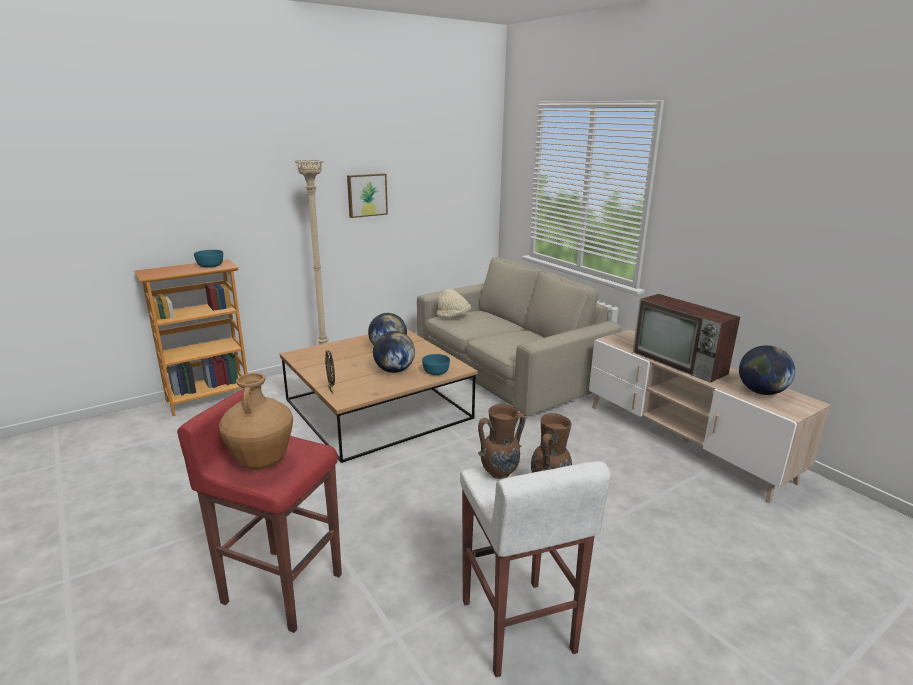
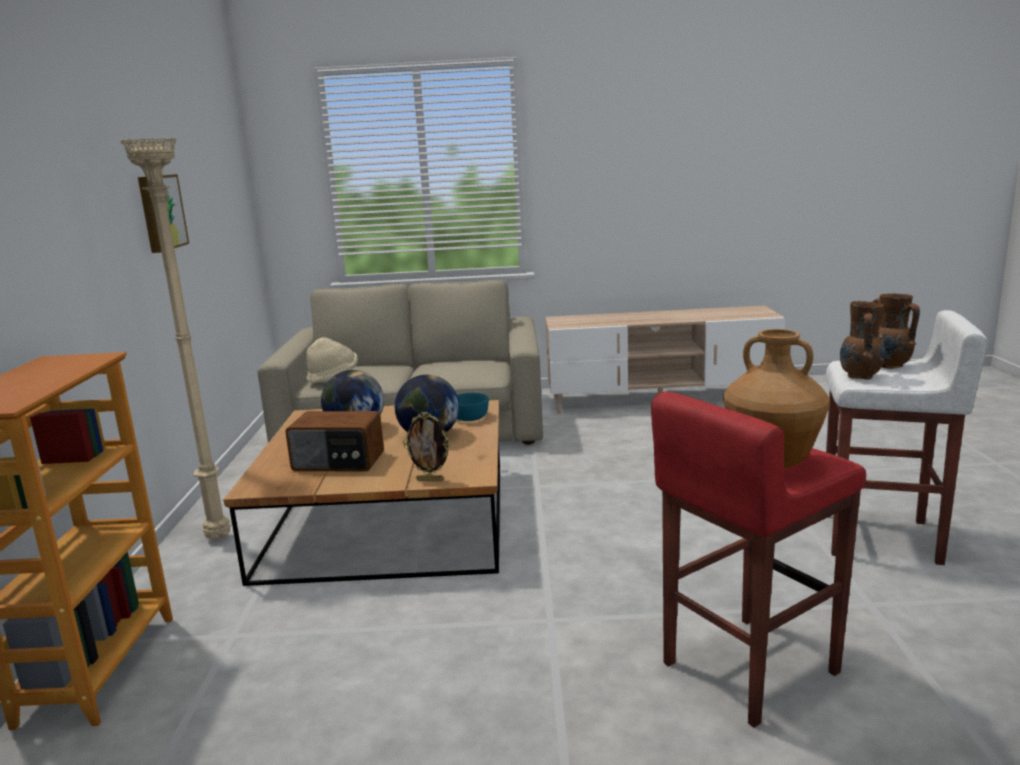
camera: 55 degrees left, 5 degrees down
turquoise bowl [194,250,223,268] -> none
television [633,294,740,383] -> none
globe [739,345,795,395] -> none
none -> radio [285,411,384,472]

